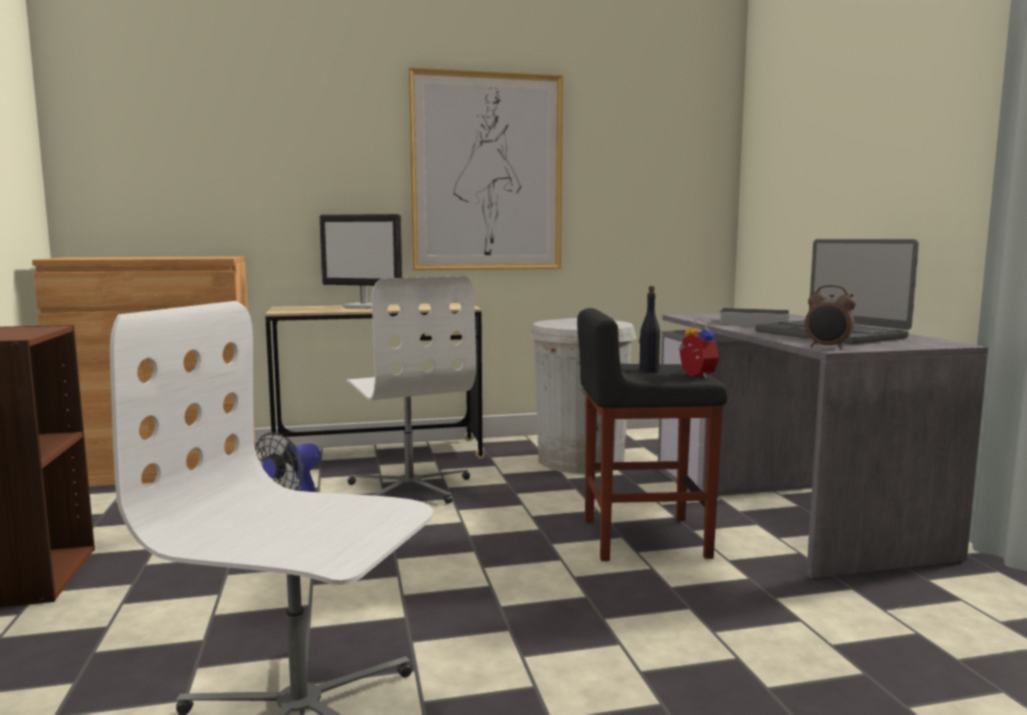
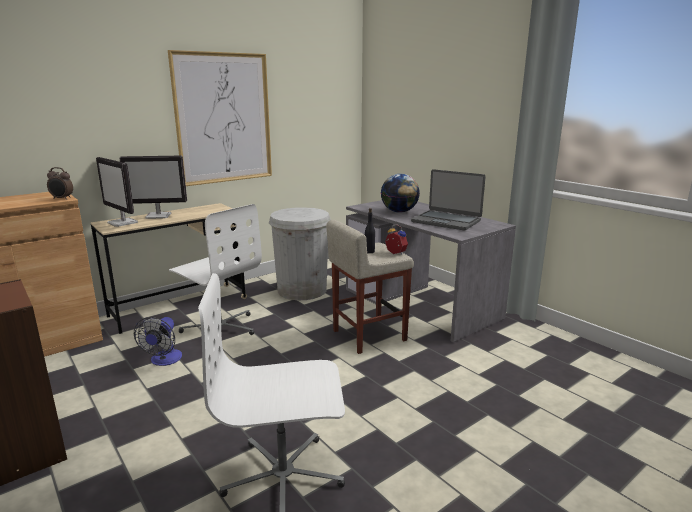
camera: 25 degrees left, 10 degrees up
black stool [577,308,728,561] -> beige stool [326,220,414,354]
book [719,308,789,326] -> globe [381,174,420,213]
alarm clock [805,285,856,350] -> alarm clock moved to [47,167,73,200]
none -> monitor [96,157,138,227]

